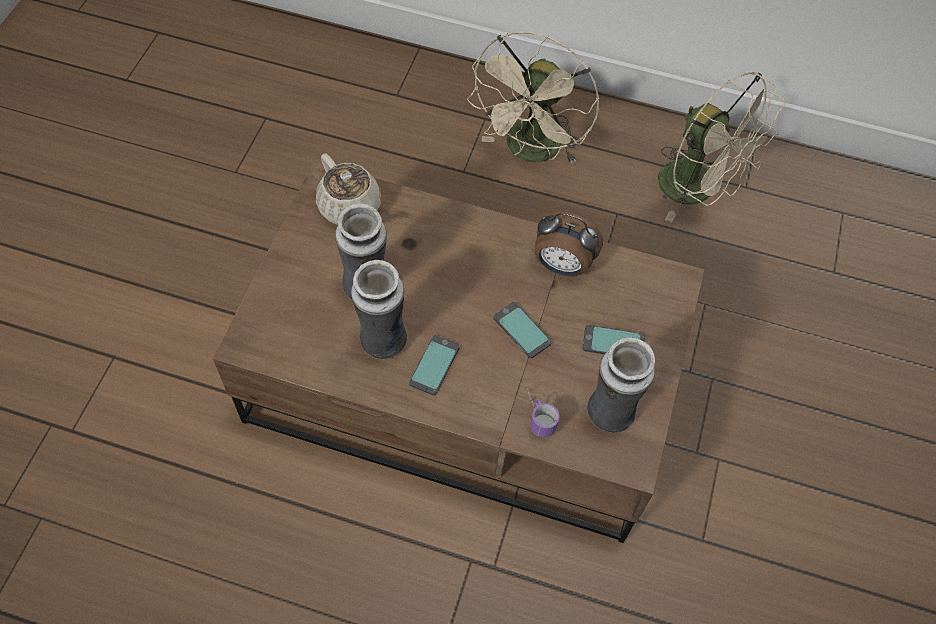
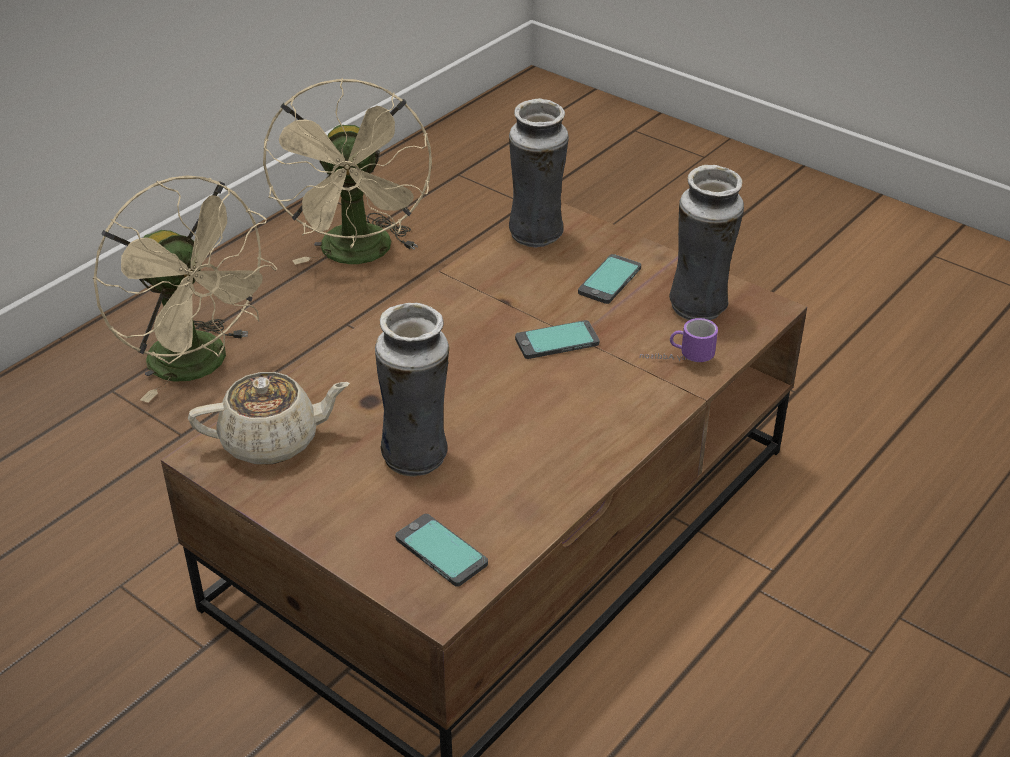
camera: 65 degrees left, 20 degrees down
vase [351,260,407,359] -> vase moved to [509,98,569,248]
phone [409,335,460,396] -> phone moved to [395,514,488,587]
alarm clock [535,212,603,276] -> none
beige fan [658,72,786,222] -> beige fan turned 105 degrees clockwise [263,78,432,265]

